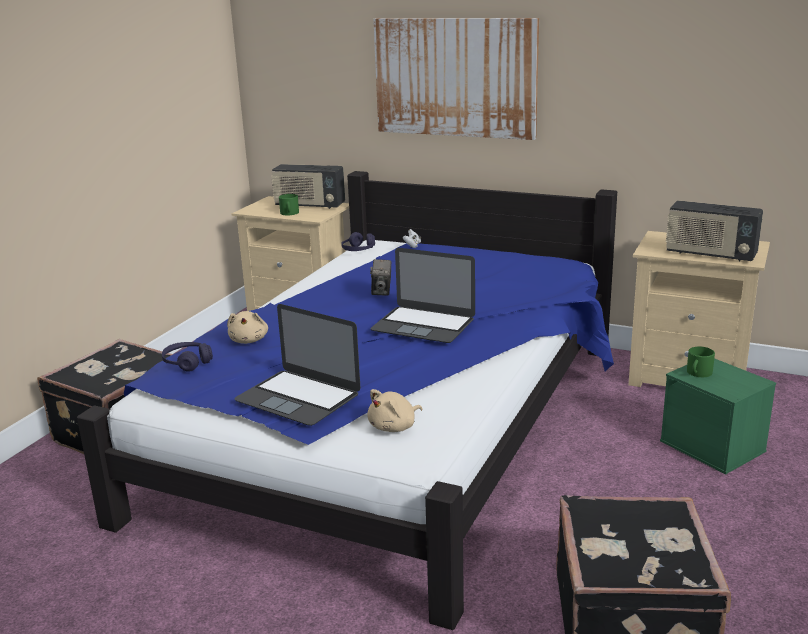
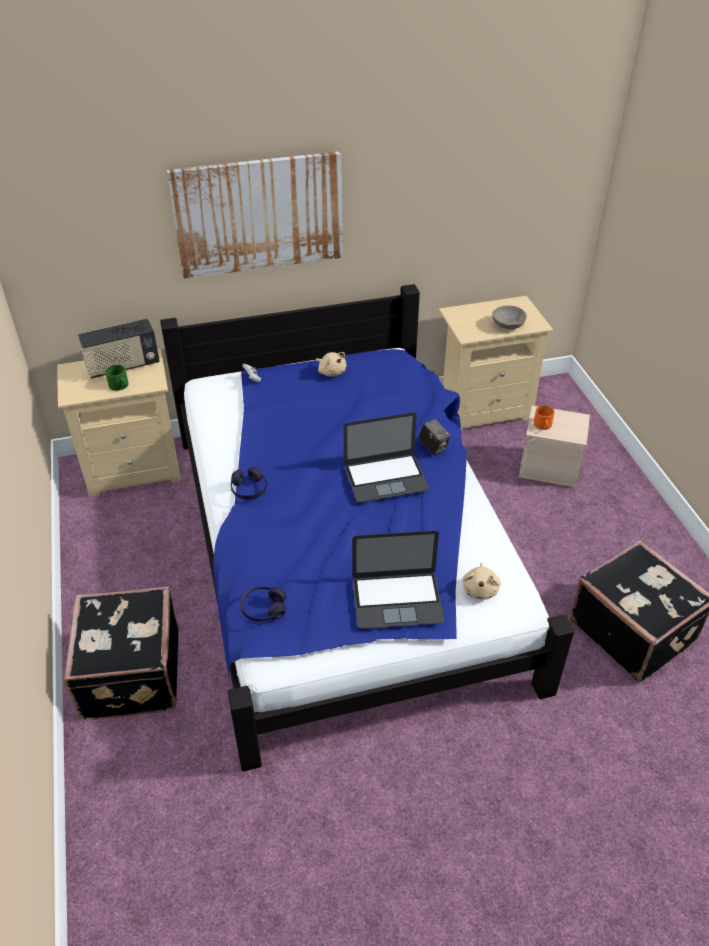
camera: 40 degrees left, 20 degrees up
beige plush toy [227,311,268,344] -> beige plush toy moved to [315,352,347,377]
purple headphones [341,232,375,251] -> purple headphones moved to [231,467,267,500]
camera [370,259,391,296] -> camera moved to [418,419,451,455]
green storage box [660,358,776,474] -> beige storage box [519,405,590,488]
radio [666,200,763,262] -> grey bowl [492,305,527,329]
green mug [687,347,715,377] -> orange mug [534,406,555,430]

